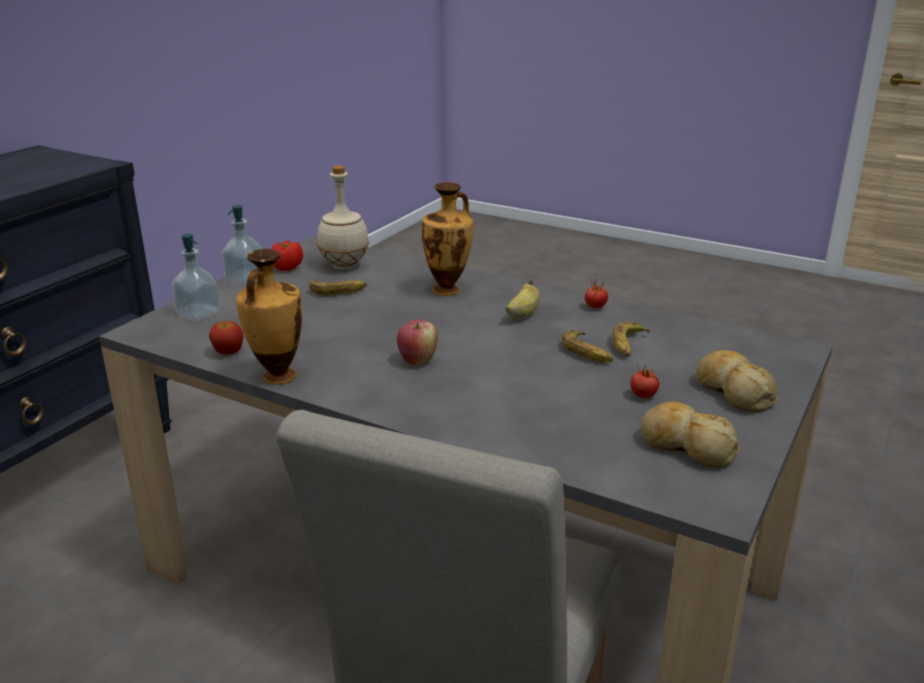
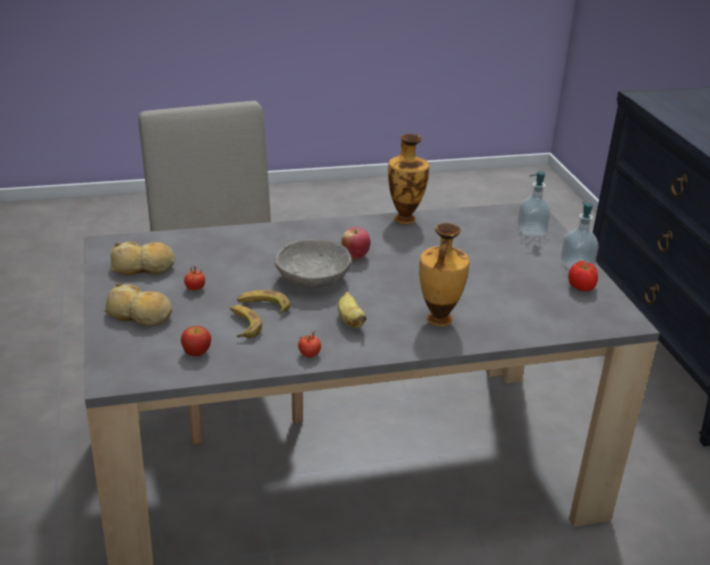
camera: 135 degrees right, 5 degrees up
apple [209,321,243,355] -> apple moved to [181,326,211,356]
banana [309,280,367,296] -> none
beige bottle [317,166,369,269] -> none
none -> grey bowl [275,239,351,288]

